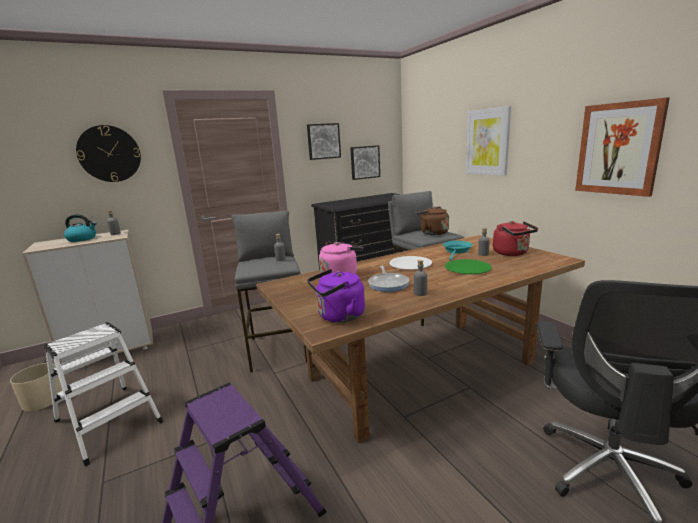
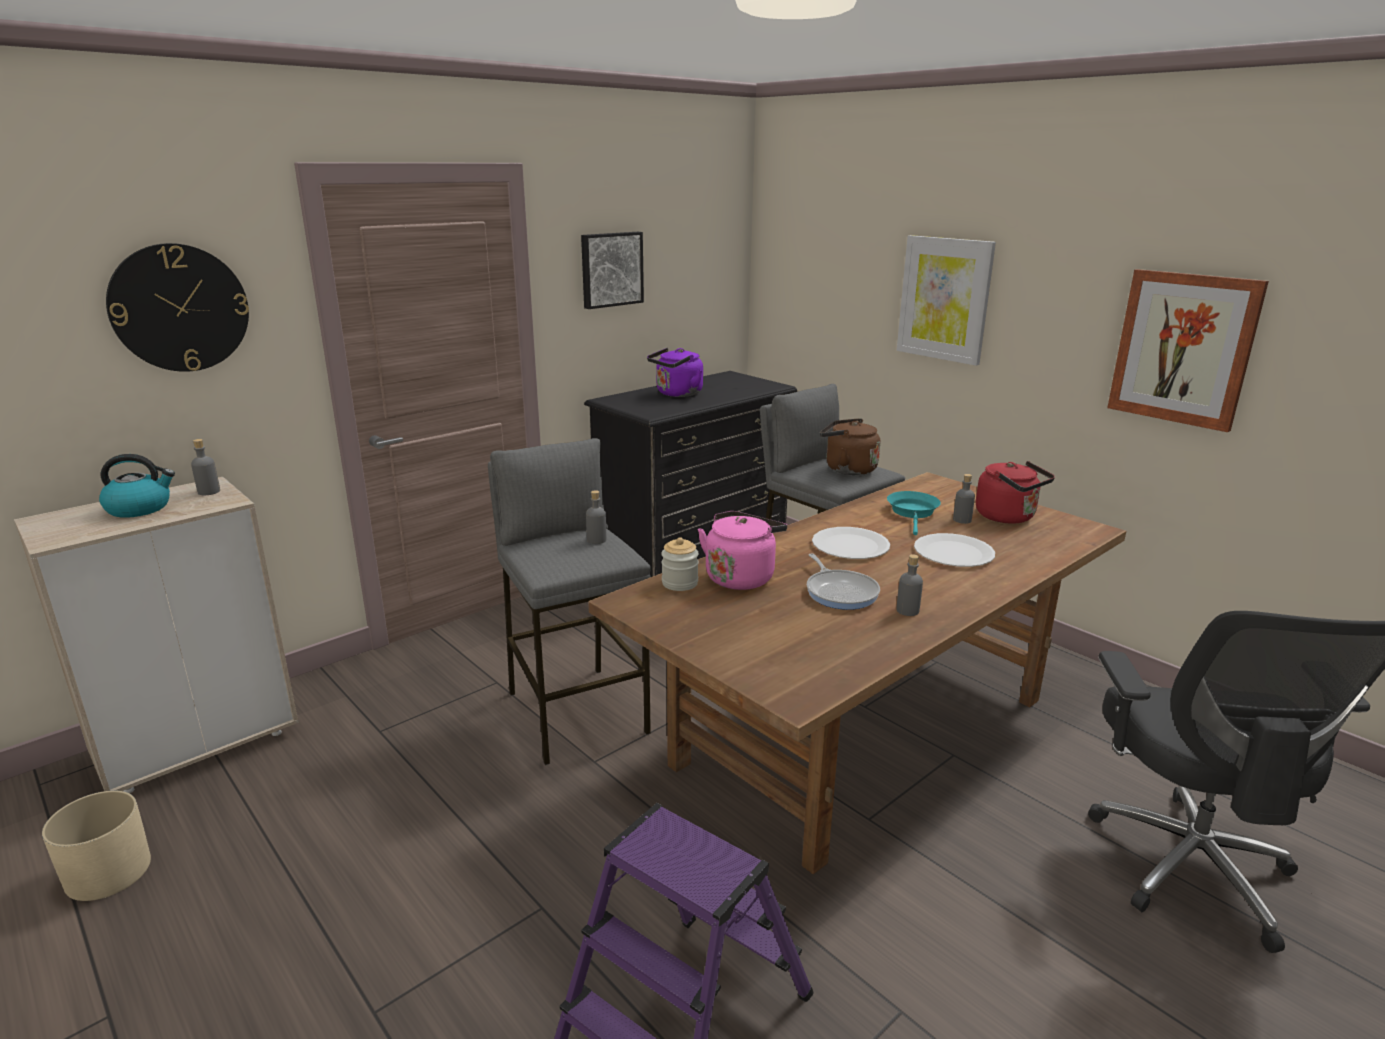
camera: 15 degrees left, 5 degrees up
white step ladder [43,322,164,466] -> none
purple kettle [307,269,365,323] -> purple kettle moved to [647,348,703,397]
picture [350,145,380,180] -> none
green plate [445,259,492,274] -> white plate [914,533,995,567]
none -> jar [661,537,699,591]

